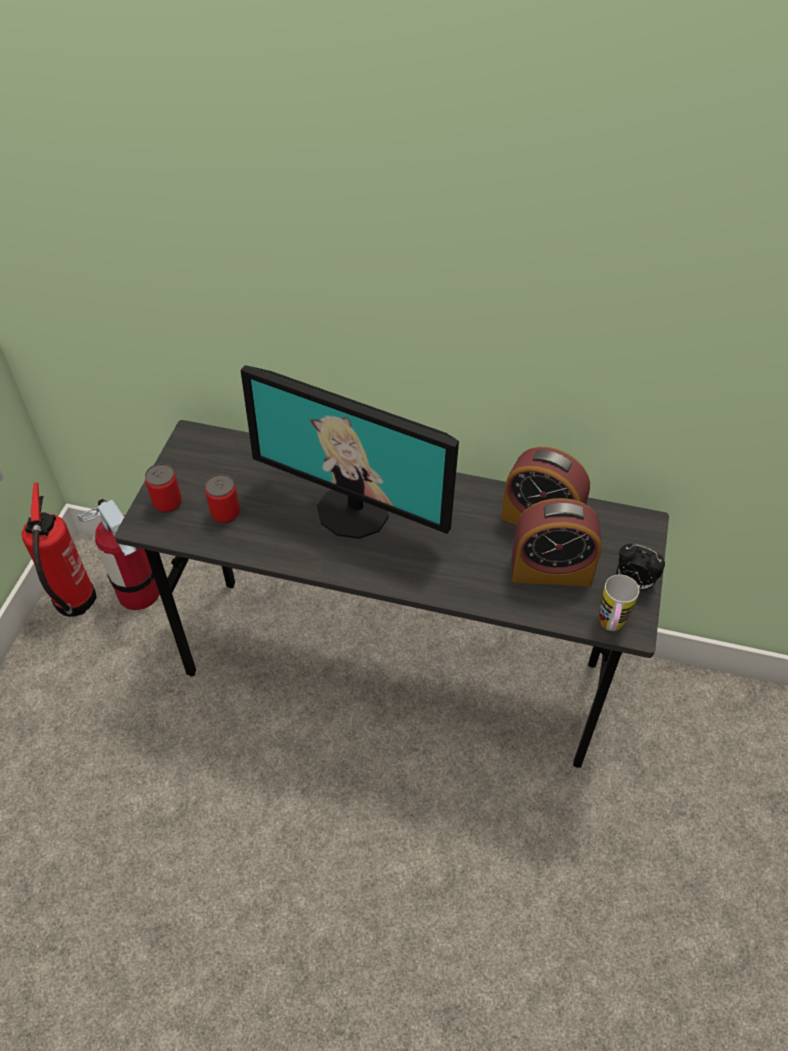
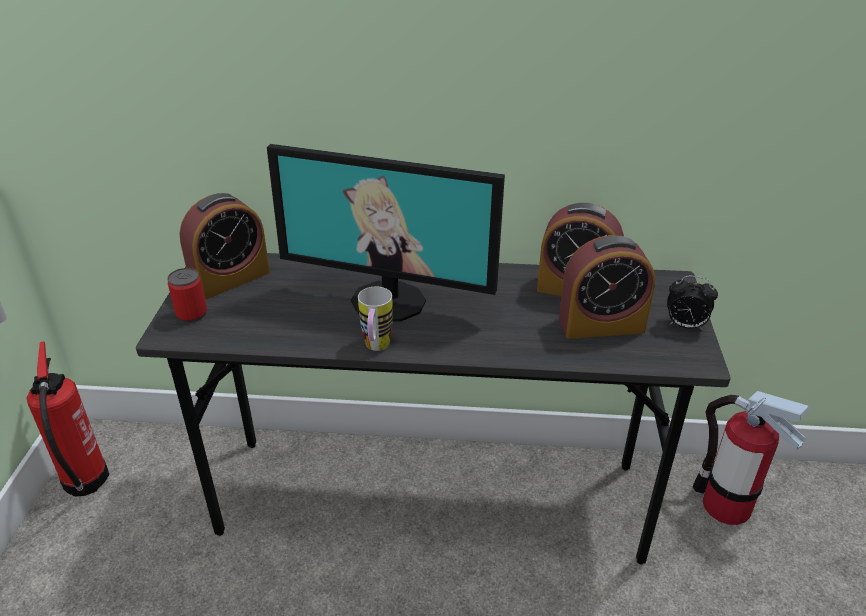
camera: 10 degrees left, 15 degrees down
fire extinguisher [78,499,160,610] -> fire extinguisher moved to [693,391,810,525]
can [205,474,240,524] -> none
mug [600,575,639,631] -> mug moved to [358,286,393,351]
none -> alarm clock [179,193,270,299]

